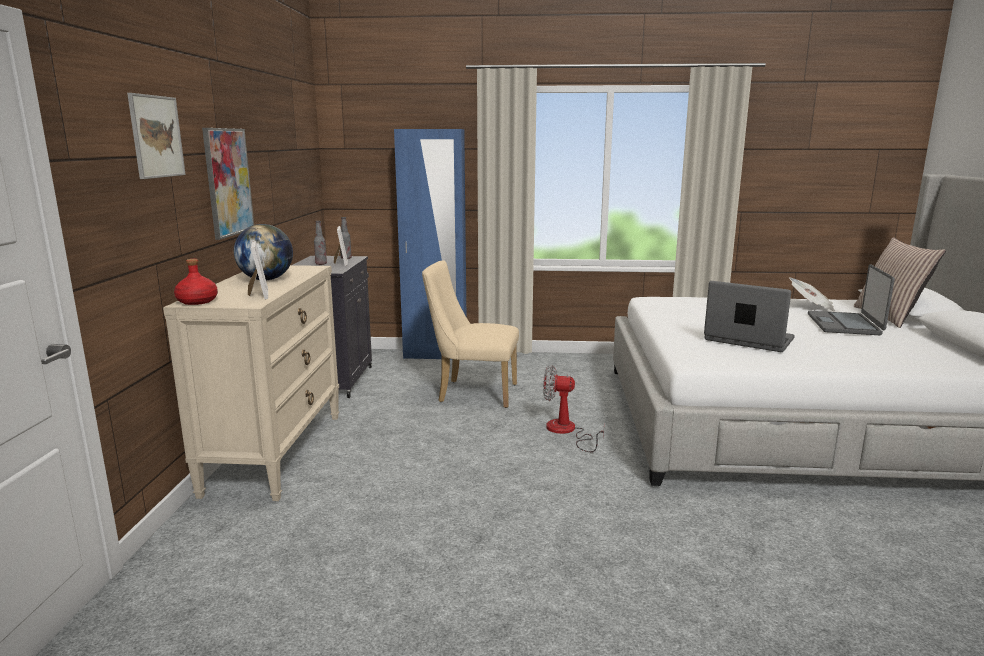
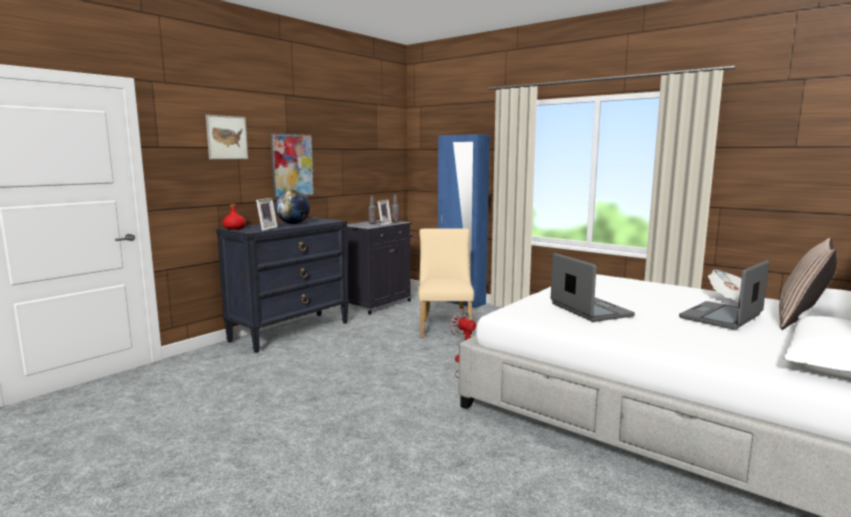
camera: 35 degrees right, 5 degrees down
beige dresser [163,265,339,501] -> black dresser [216,218,349,353]
beige chair [422,260,519,408] -> beige chair turned 45 degrees clockwise [418,228,474,338]

